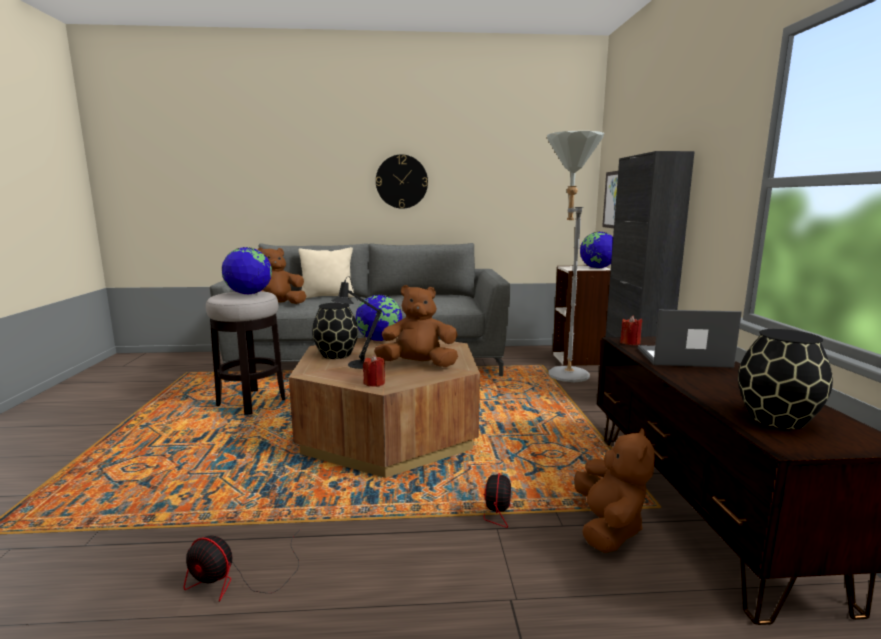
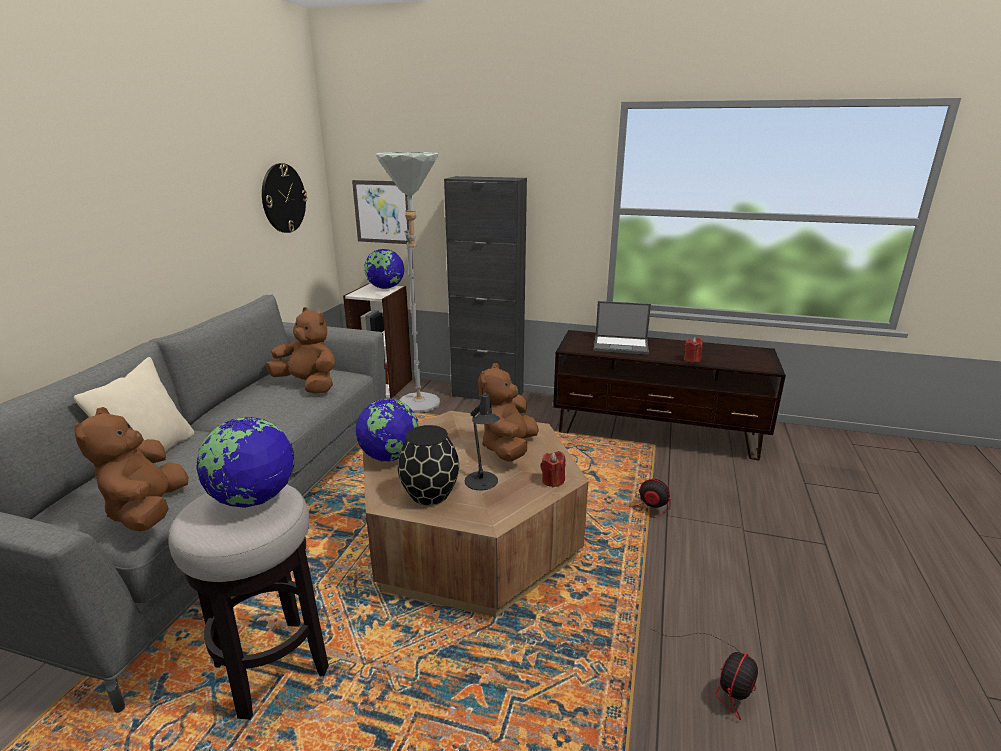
camera: 70 degrees left, 10 degrees up
wall clock [376,154,428,209] -> wall clock moved to [262,163,307,233]
brown plush toy [574,428,655,553] -> brown plush toy moved to [265,307,335,394]
red candle [620,315,643,345] -> red candle moved to [684,337,703,363]
laptop [638,310,742,368] -> laptop turned 105 degrees counterclockwise [593,301,651,355]
black vase [738,329,833,429] -> none

